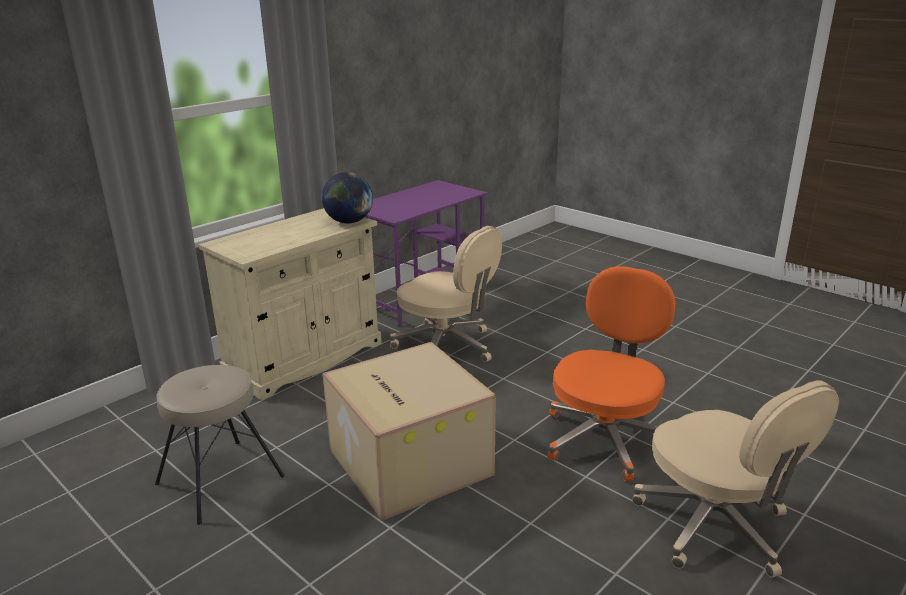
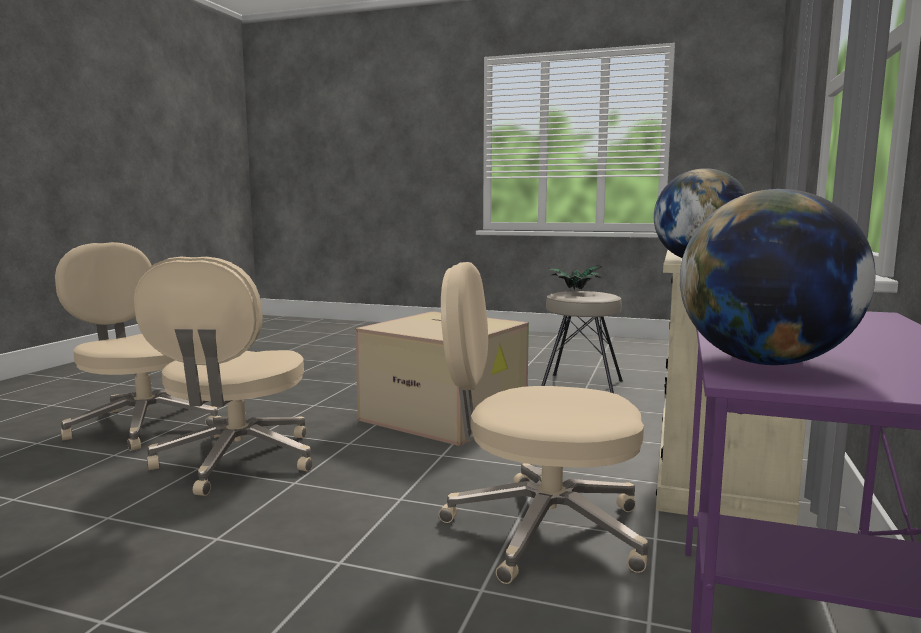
camera: 155 degrees right, 15 degrees down
orange office chair [548,266,675,481] -> beige office chair [134,257,313,496]
none -> potted plant [547,265,603,290]
none -> globe [680,189,875,365]

